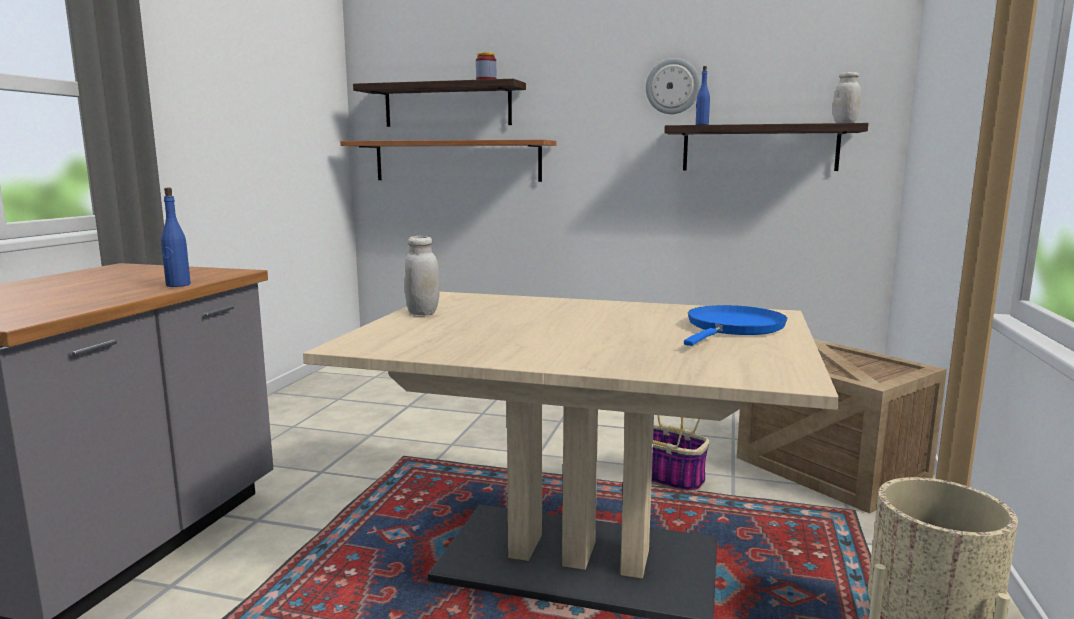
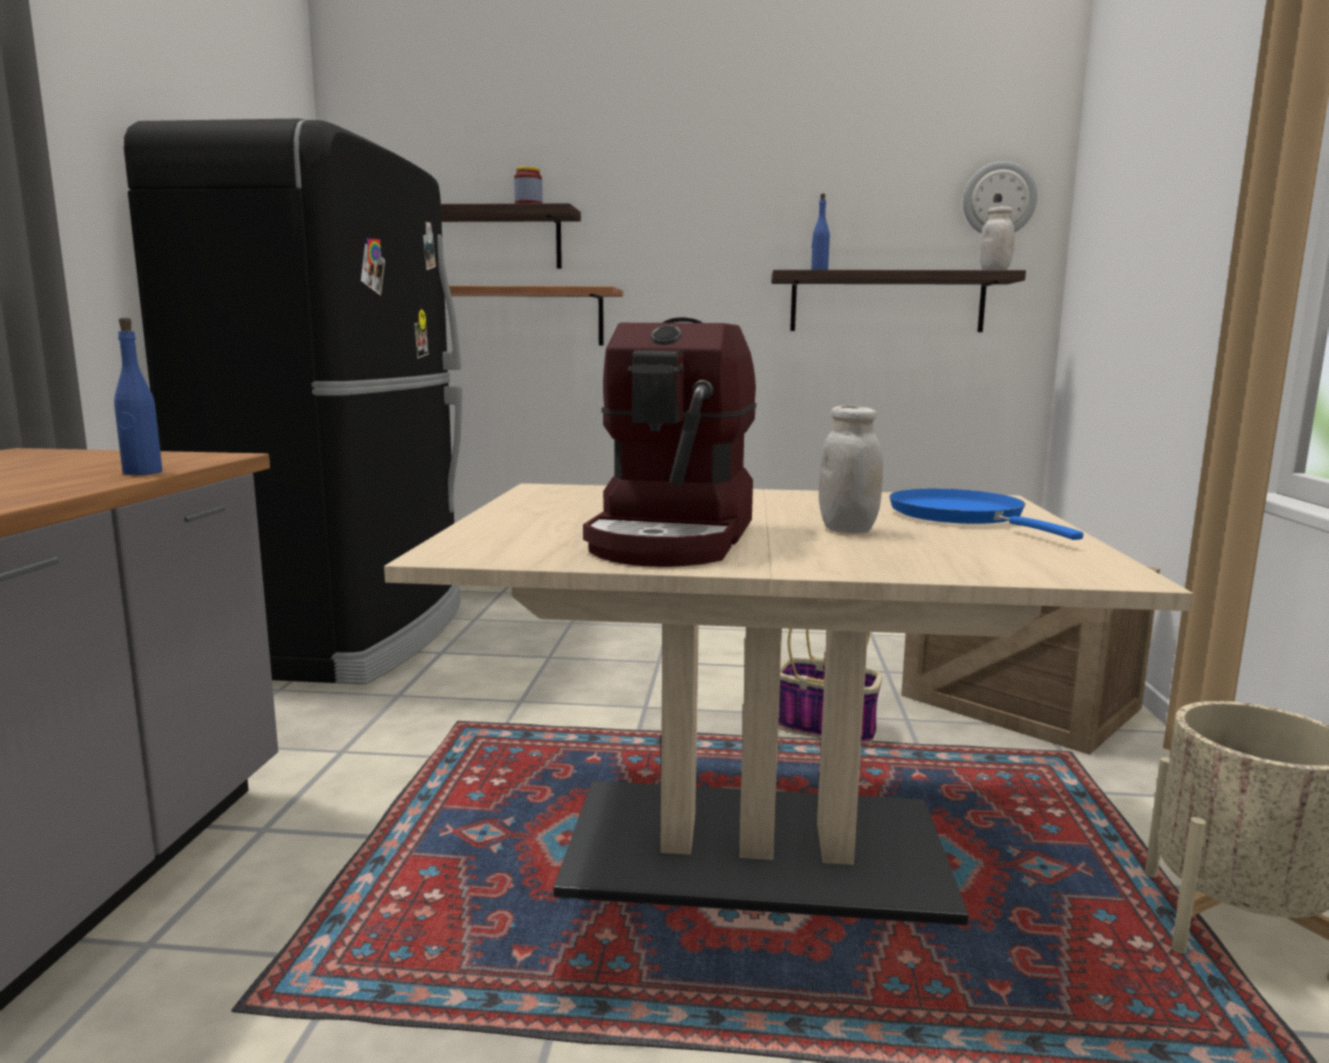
camera: 10 degrees left, 0 degrees up
white jar [404,236,440,315] -> white jar moved to [819,405,883,533]
wall clock [646,58,700,114] -> wall clock moved to [963,161,1037,233]
blue frying pan [684,305,787,346] -> blue frying pan turned 45 degrees counterclockwise [889,489,1083,540]
none -> black fridge [124,119,462,685]
none -> coffee machine [583,318,757,567]

